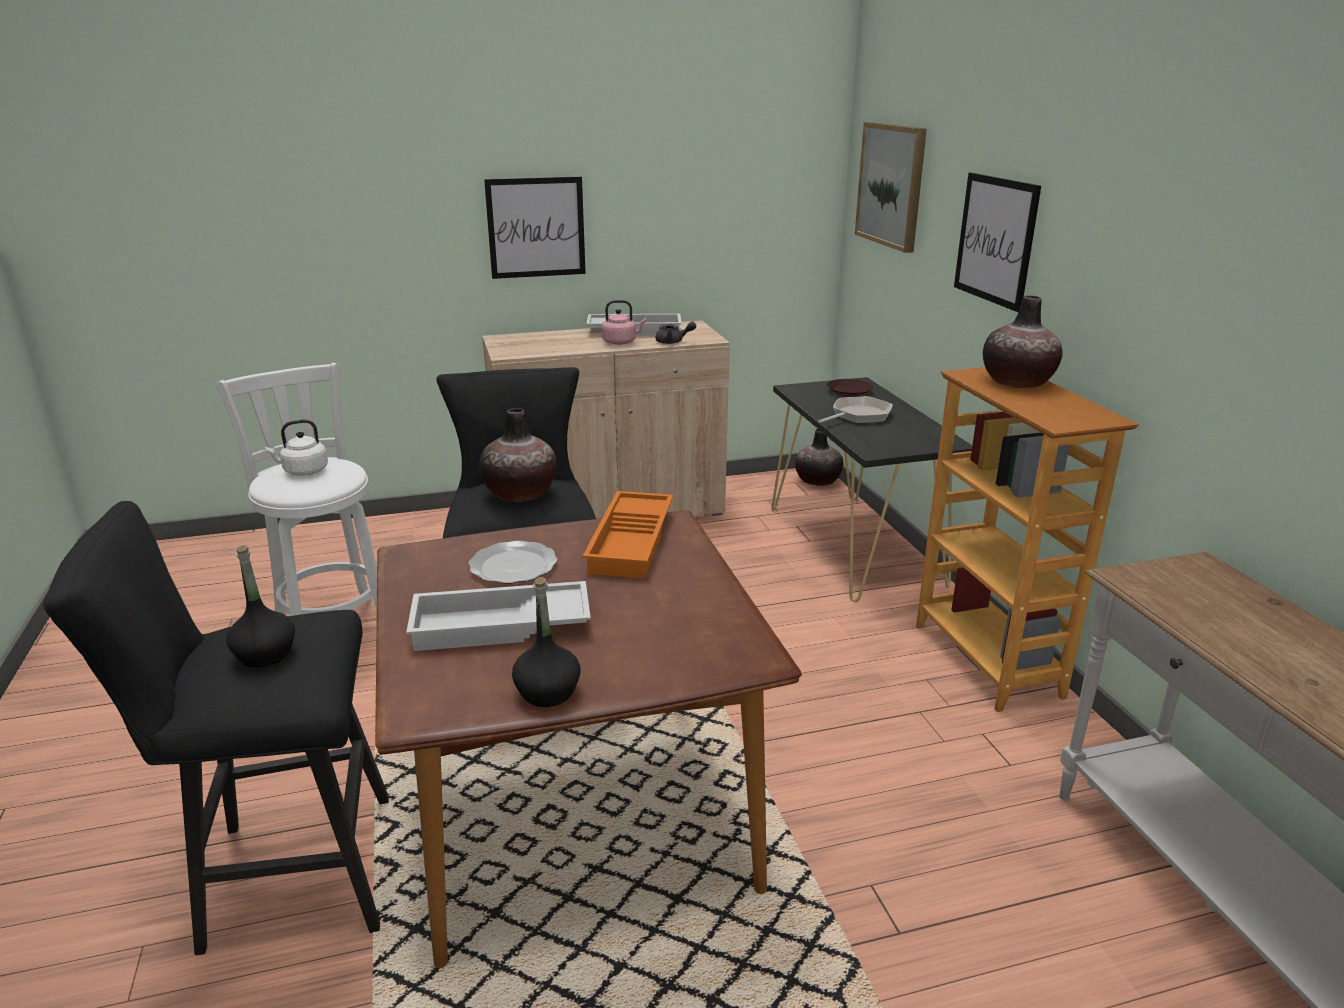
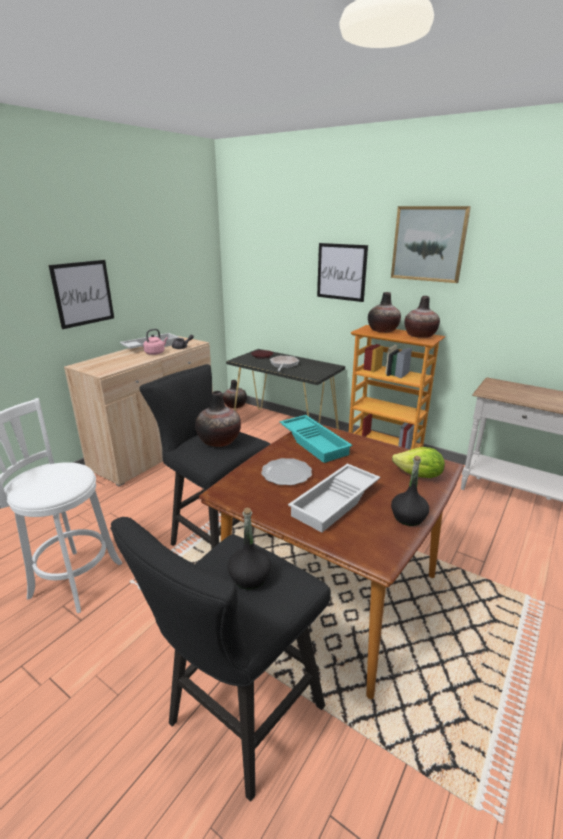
camera: 40 degrees left, 0 degrees up
white kettle [265,419,328,476] -> none
orange tray [583,491,673,578] -> turquoise tray [280,415,353,463]
picture [855,122,927,253] -> picture moved to [391,206,471,283]
none -> lettuce [392,447,445,478]
none -> vase [404,296,440,338]

